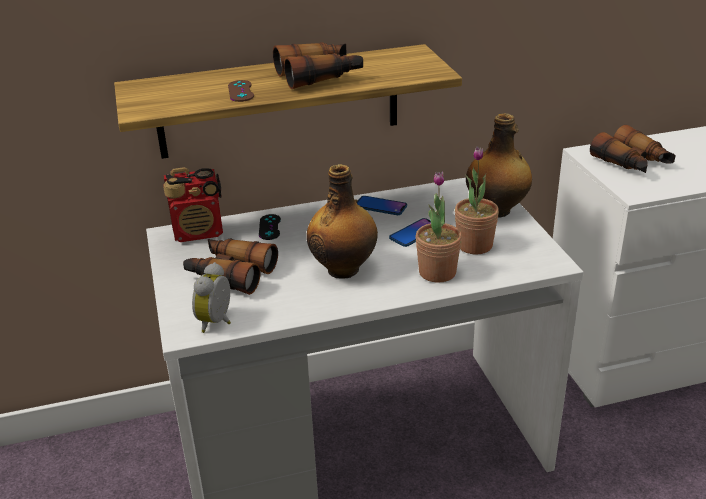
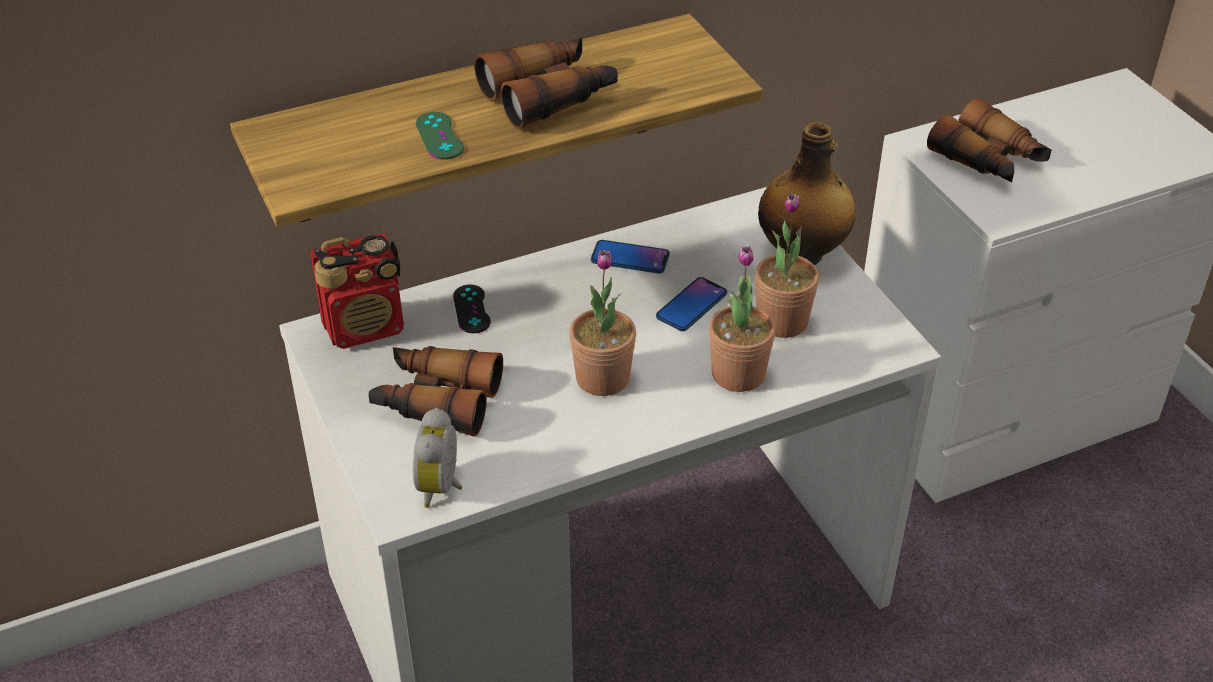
camera: 10 degrees left, 10 degrees up
brown game controller [228,80,254,102] -> green game controller [416,112,464,160]
bottle [306,164,378,279] -> potted plant [569,250,636,396]

